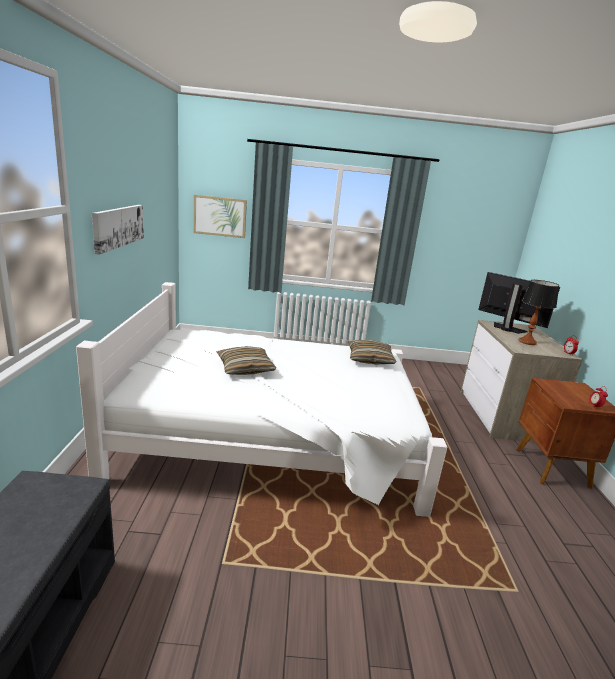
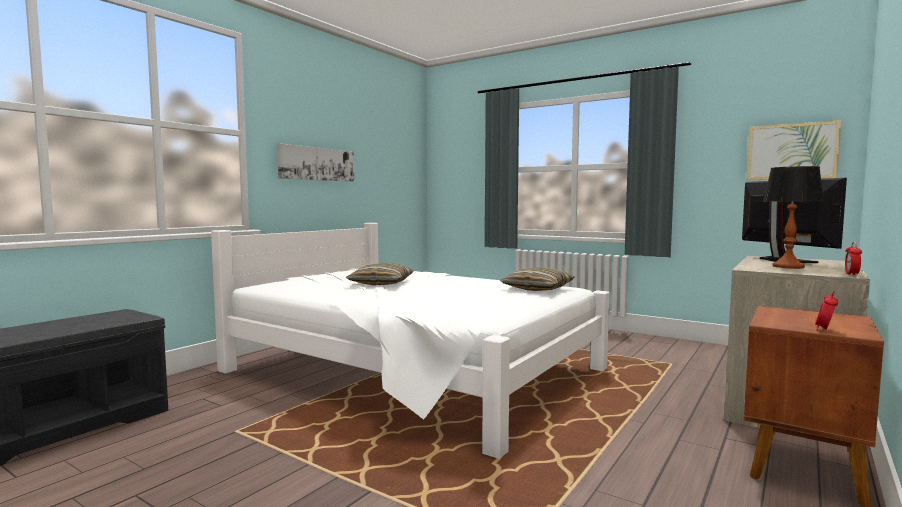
camera: 35 degrees right, 15 degrees down
picture [194,195,247,238] -> picture moved to [747,120,841,180]

